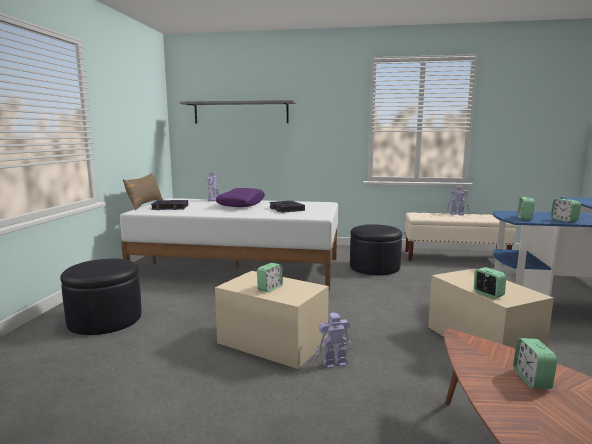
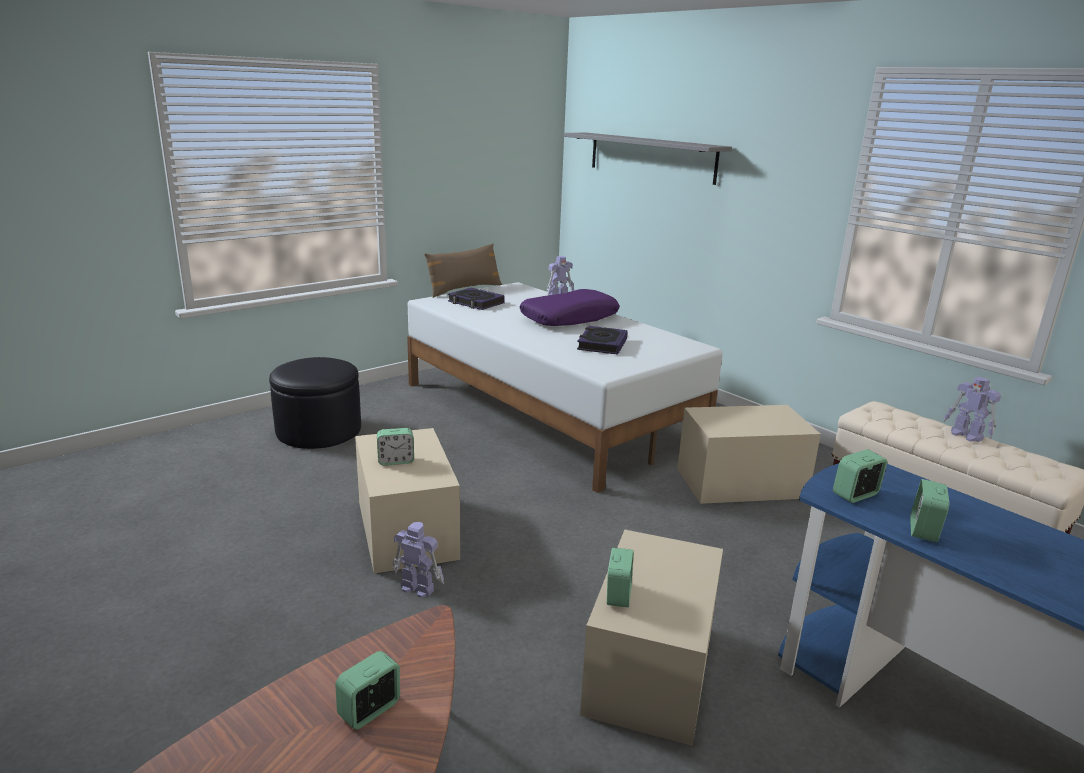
camera: 40 degrees right, 10 degrees up
black ottoman [350,224,402,275] -> beige storage box [677,405,821,504]

